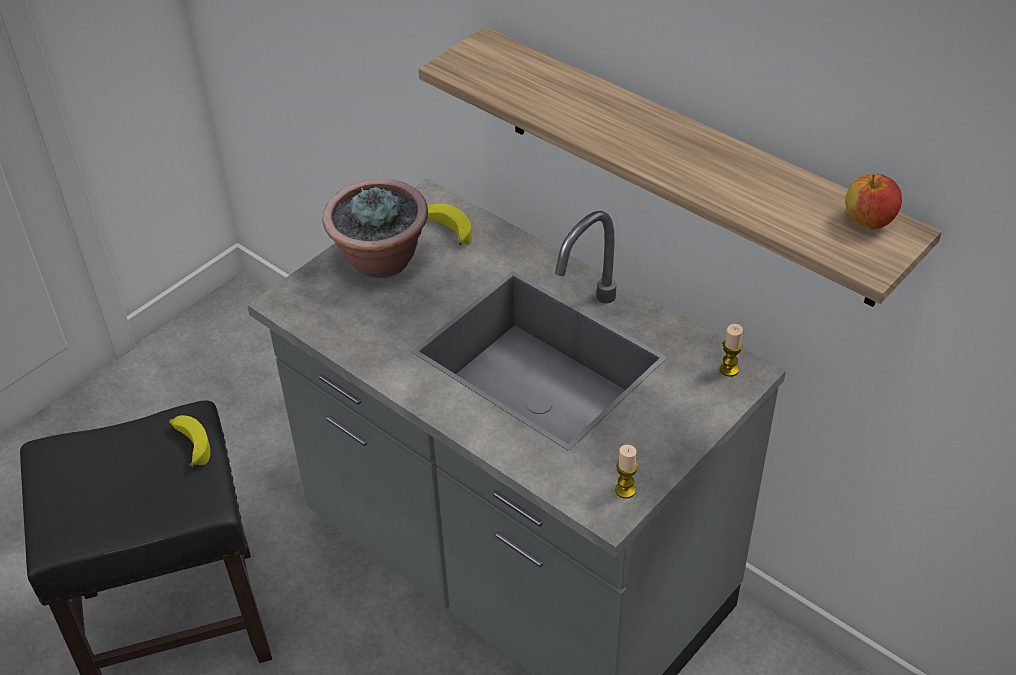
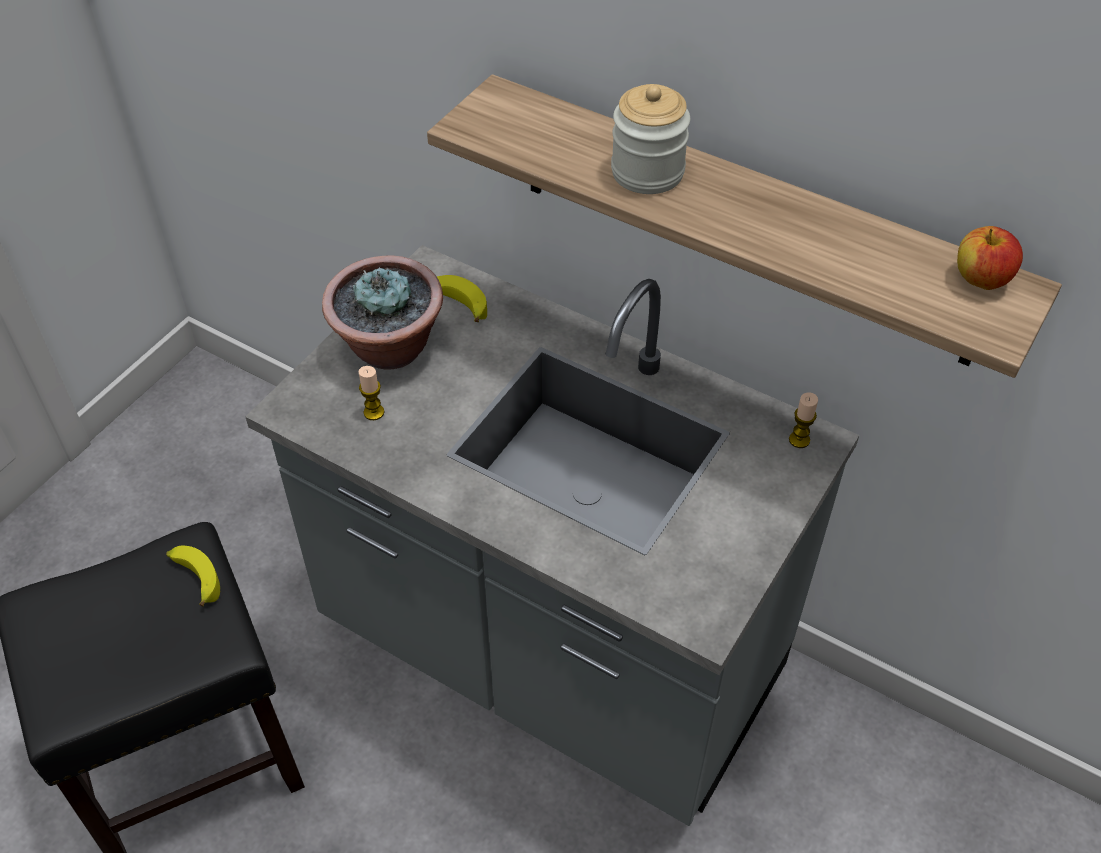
camera: 10 degrees left, 5 degrees up
candle [615,445,638,499] -> candle moved to [358,366,384,420]
none -> jar [611,84,690,194]

